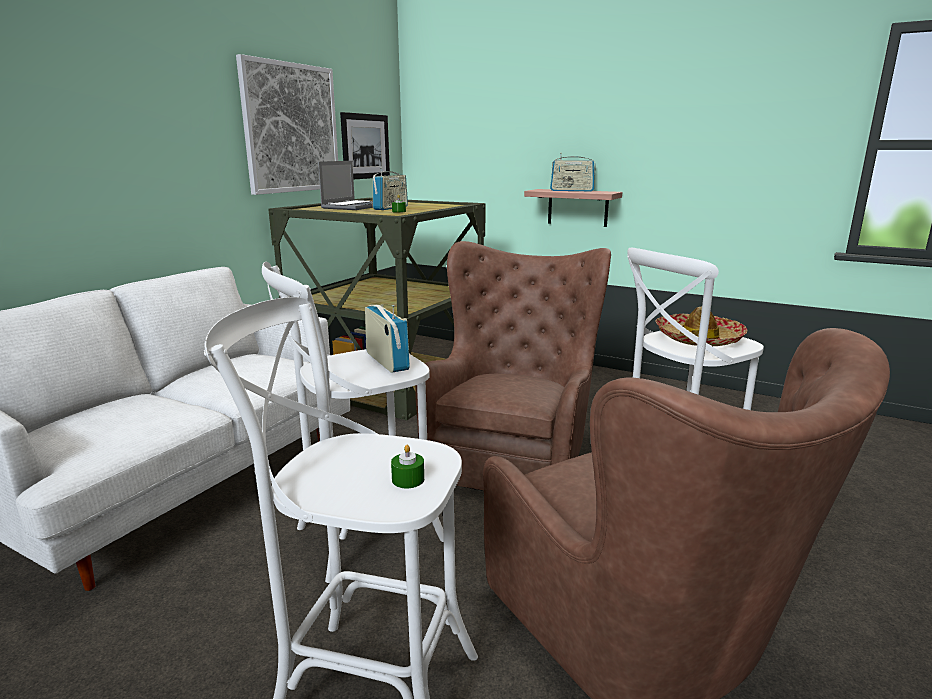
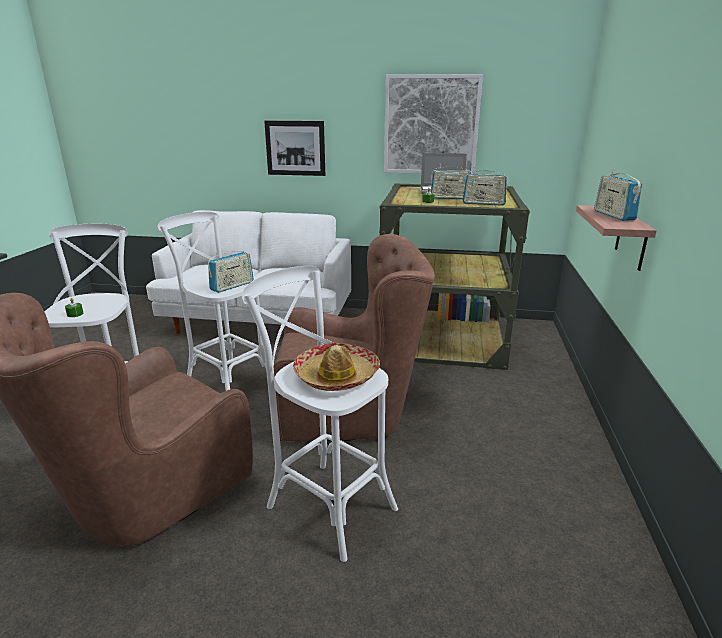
camera: 70 degrees right, 5 degrees up
picture [340,112,390,180] -> picture moved to [264,121,325,176]
none -> radio [463,167,508,206]

